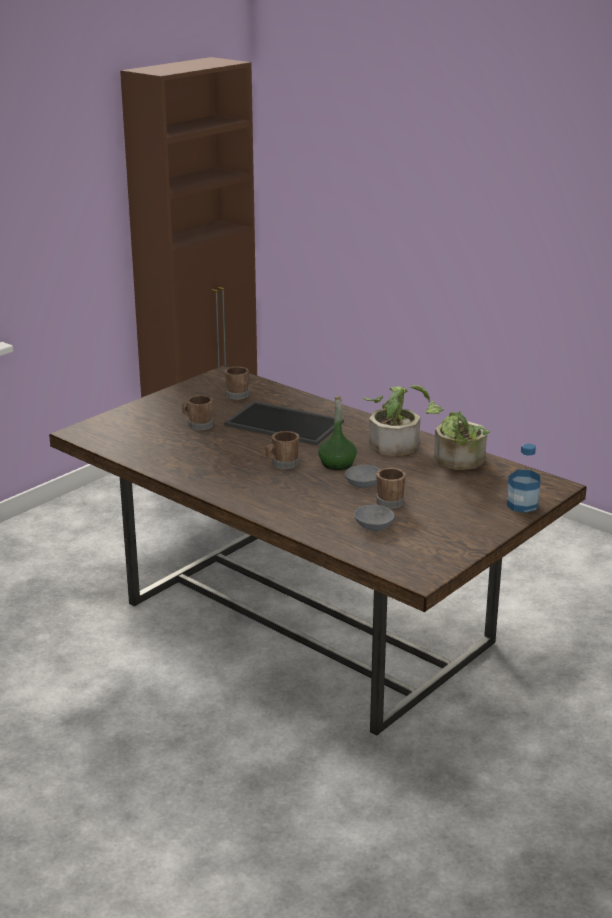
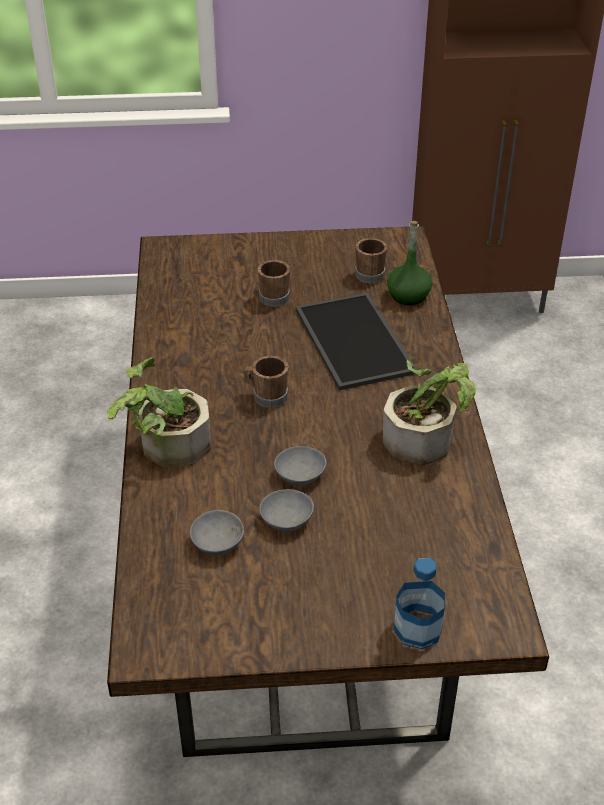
camera: 45 degrees right, 15 degrees up
green bottle [318,396,357,470] -> green bottle moved to [387,221,432,305]
brown mug [376,468,406,509] -> grey bowl [259,489,314,531]
potted plant [426,401,490,470] -> potted plant moved to [107,357,211,467]

